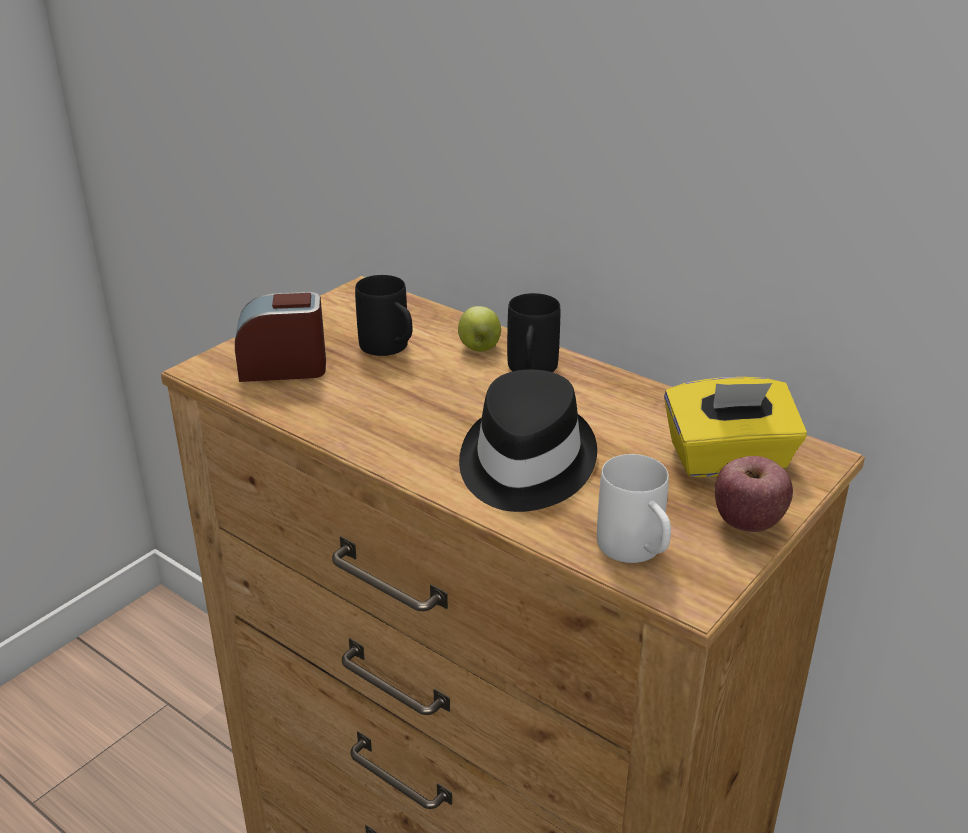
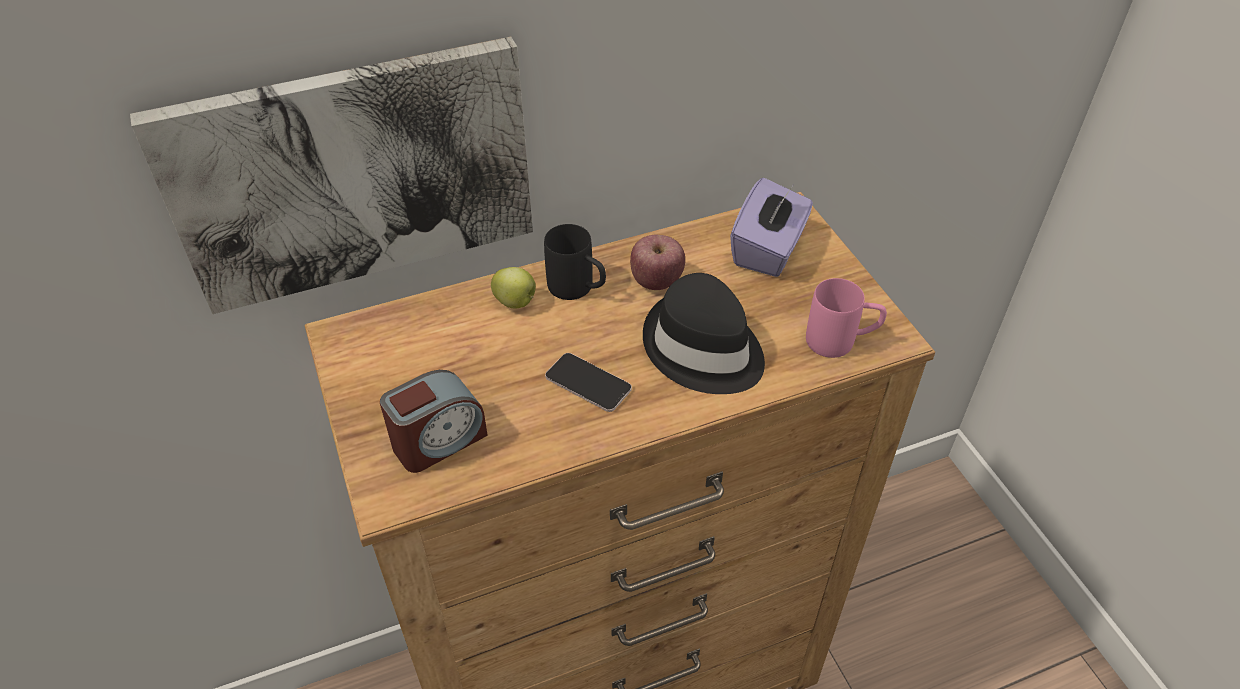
camera: 60 degrees left, 15 degrees up
alarm clock [235,292,326,382] -> alarm clock turned 150 degrees counterclockwise [380,370,488,473]
black mug [355,275,412,356] -> none
white mug [597,454,671,563] -> pink mug [806,278,887,358]
yellow tissue box [664,377,807,477] -> purple tissue box [730,178,813,277]
apple [715,456,793,532] -> apple moved to [630,235,685,290]
none -> picture [130,37,533,314]
none -> phone [545,353,632,412]

